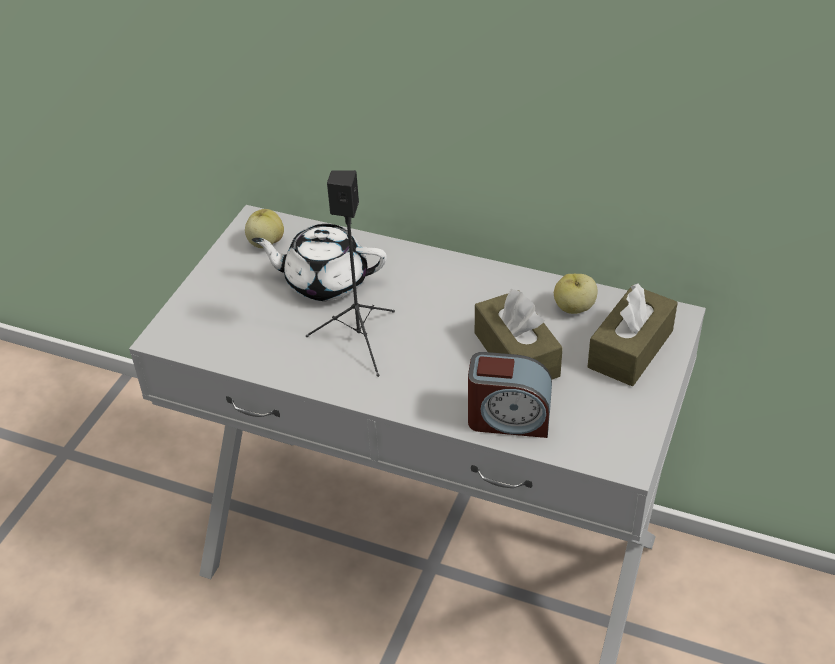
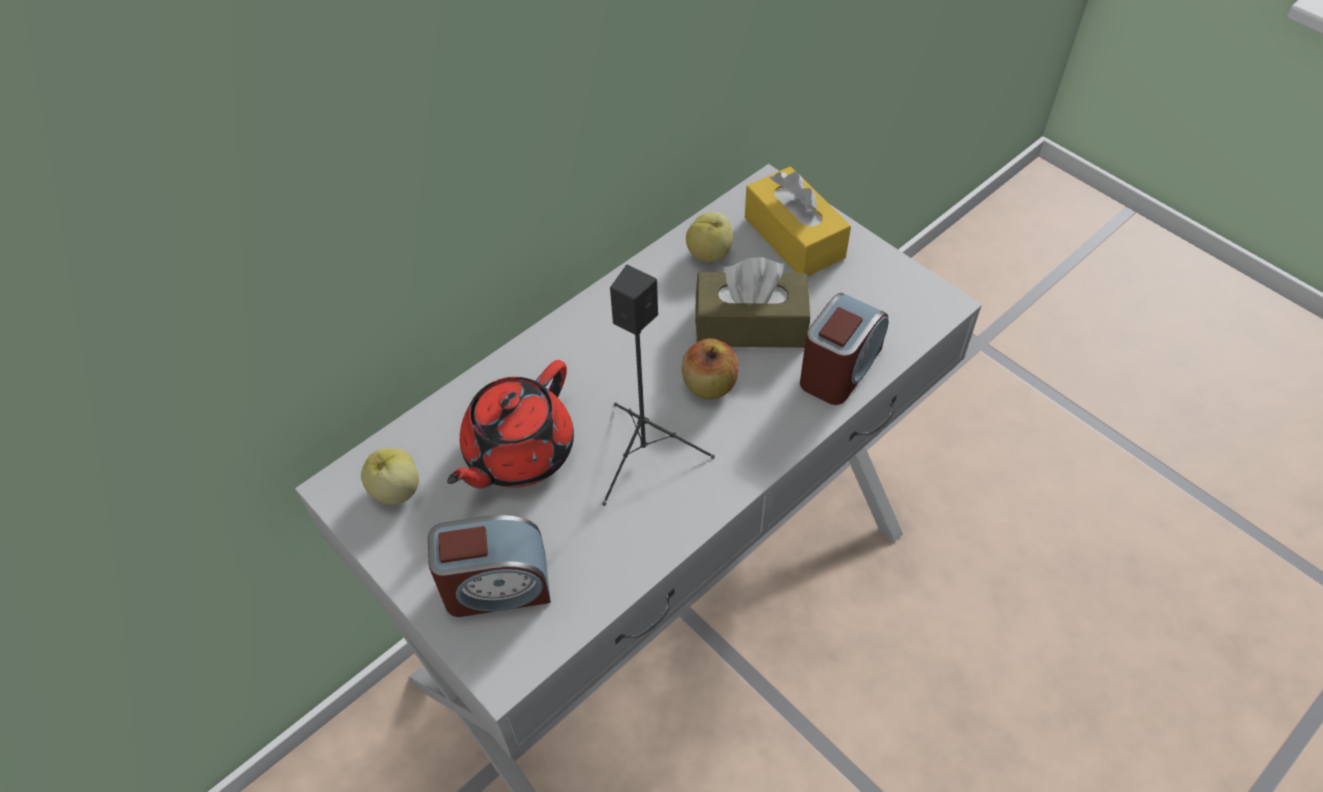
camera: 65 degrees left, 10 degrees up
white teapot [252,224,387,301] -> red teapot [447,360,574,488]
brown tissue box [587,283,678,386] -> yellow tissue box [745,166,851,276]
none -> alarm clock [428,515,551,617]
none -> apple [682,338,739,400]

